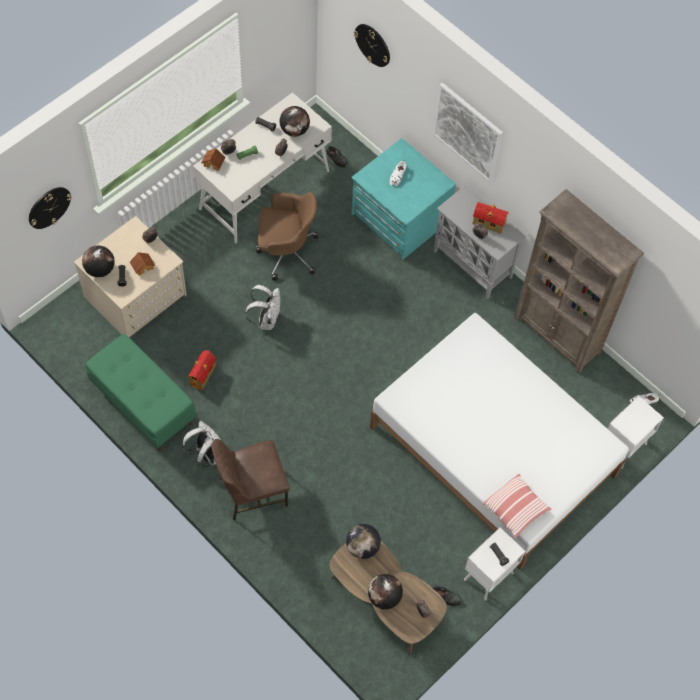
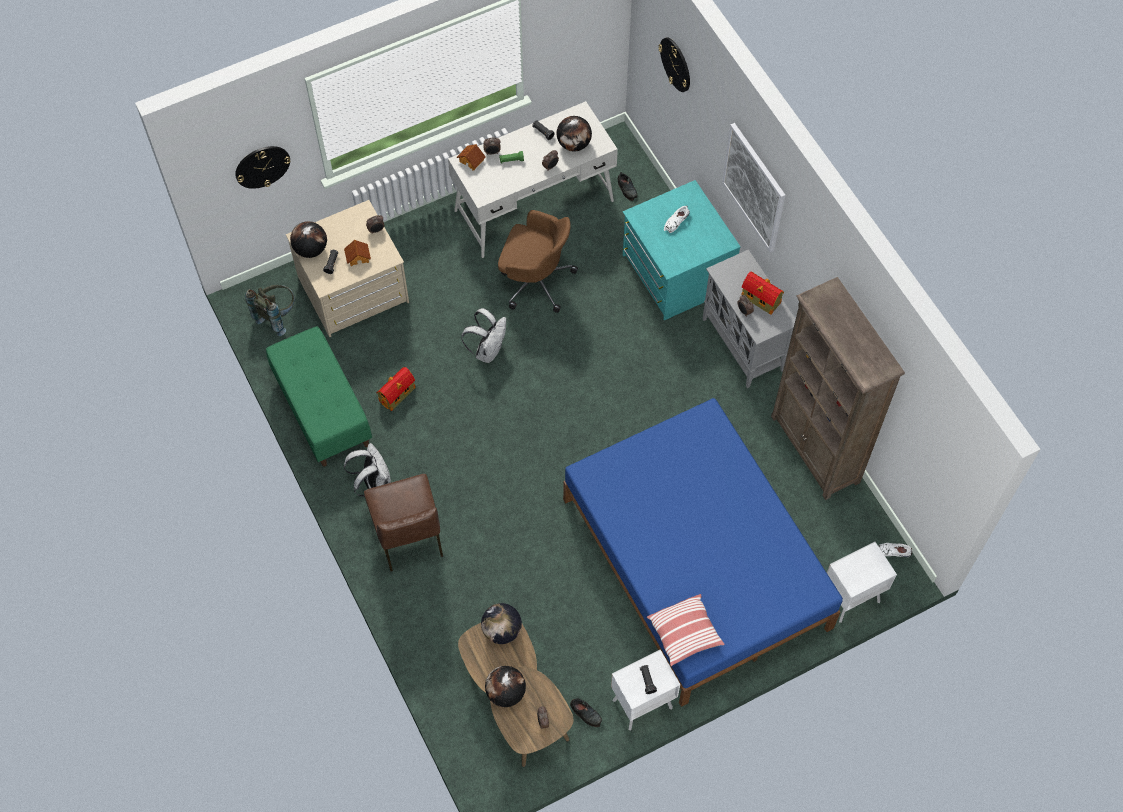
camera: 20 degrees right, 0 degrees up
brown chair [211,439,290,521] -> brown chair turned 105 degrees counterclockwise [364,474,443,572]
white bed [370,313,629,570] -> blue bed [563,398,843,707]
none -> grey backpack [245,285,295,336]

